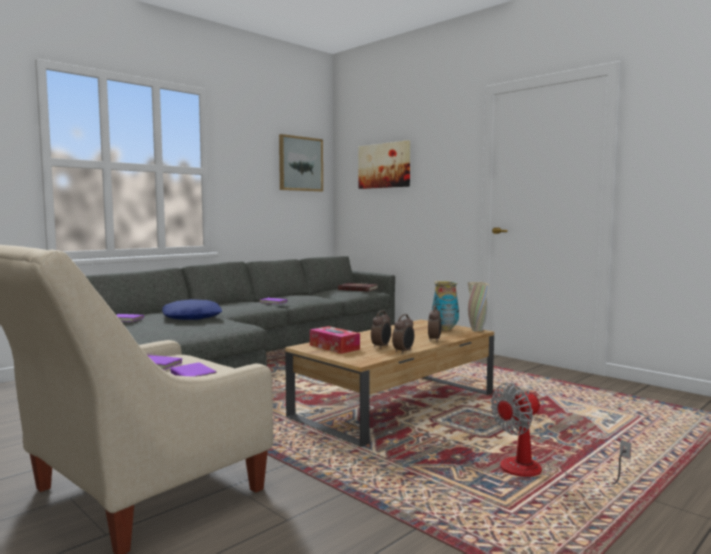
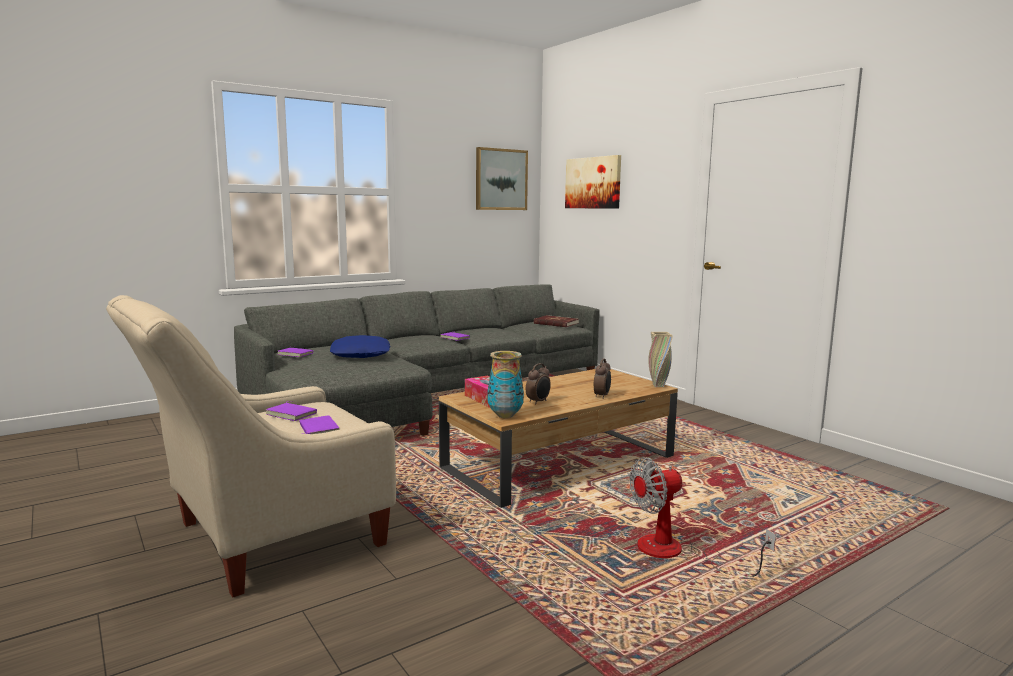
camera: 10 degrees right, 5 degrees up
alarm clock [392,314,414,354] -> none
vase [432,281,459,331] -> vase moved to [487,351,524,418]

